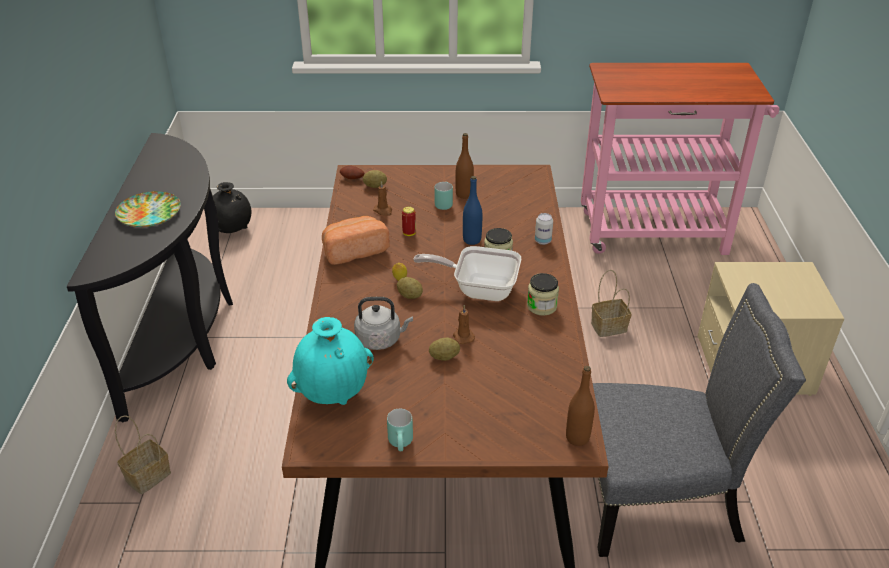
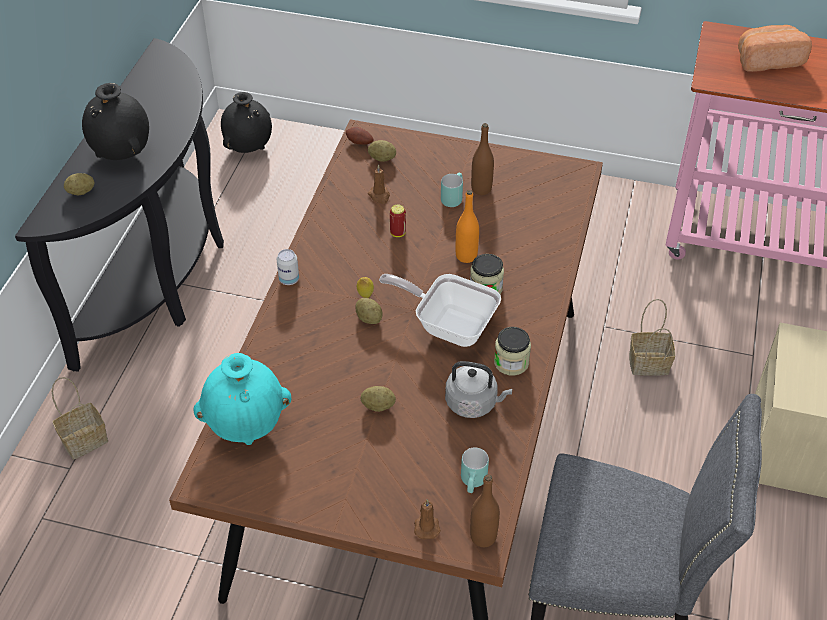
camera: 15 degrees right, 10 degrees up
plate [115,191,181,227] -> black vase [82,83,149,160]
bread [322,216,390,265] -> bread moved to [738,25,812,72]
grey kettle [354,297,413,350] -> grey kettle moved to [445,361,512,418]
turquoise mug [387,409,413,451] -> turquoise mug moved to [461,447,489,493]
brown candle [453,305,475,344] -> brown candle moved to [414,499,441,539]
blue bottle [463,176,482,245] -> orange bottle [456,190,479,263]
can [535,213,553,245] -> can moved to [277,249,299,285]
none -> potato [64,173,94,195]

